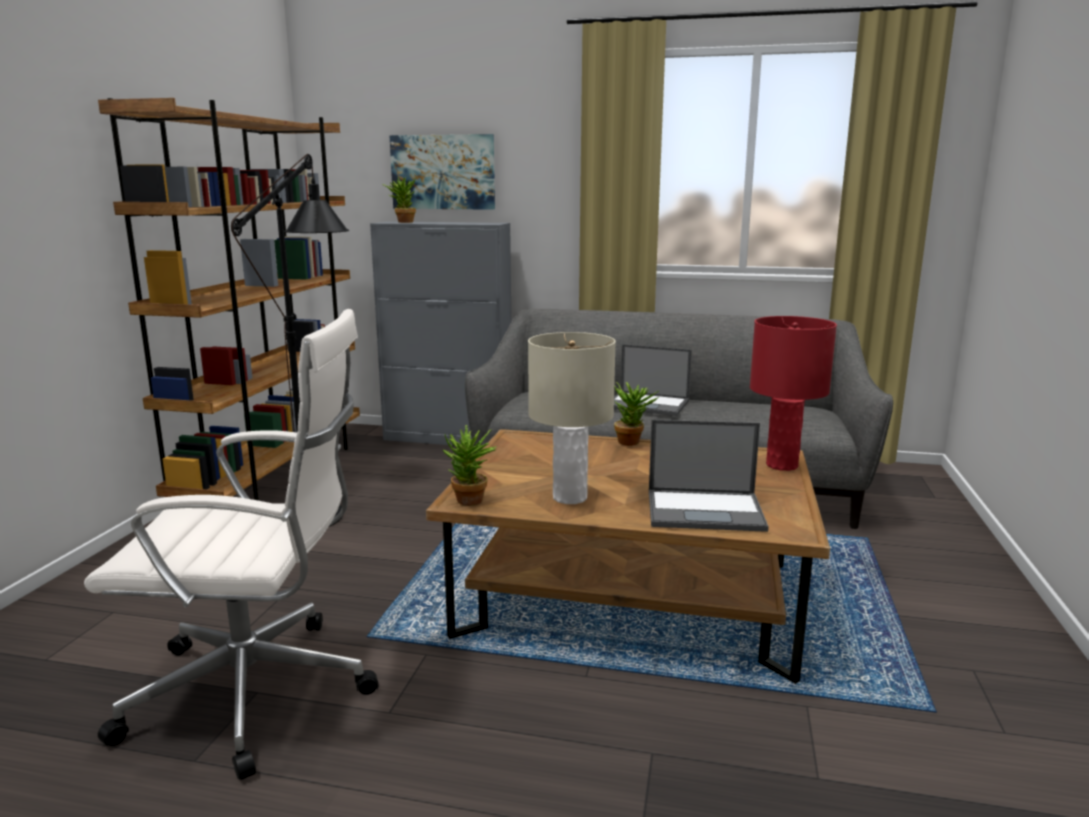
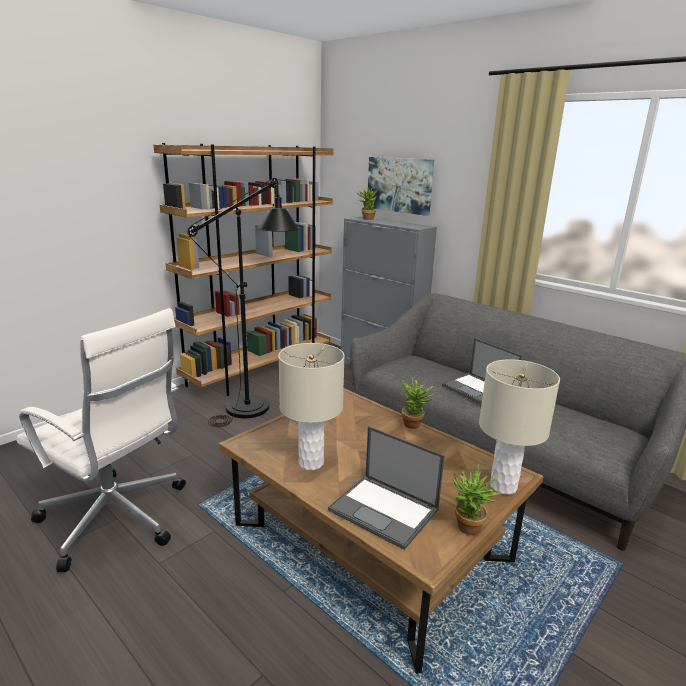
camera: 30 degrees right, 5 degrees up
potted plant [442,425,497,506] -> potted plant moved to [453,464,501,535]
red table lamp [750,316,837,471] -> beige table lamp [479,359,560,495]

